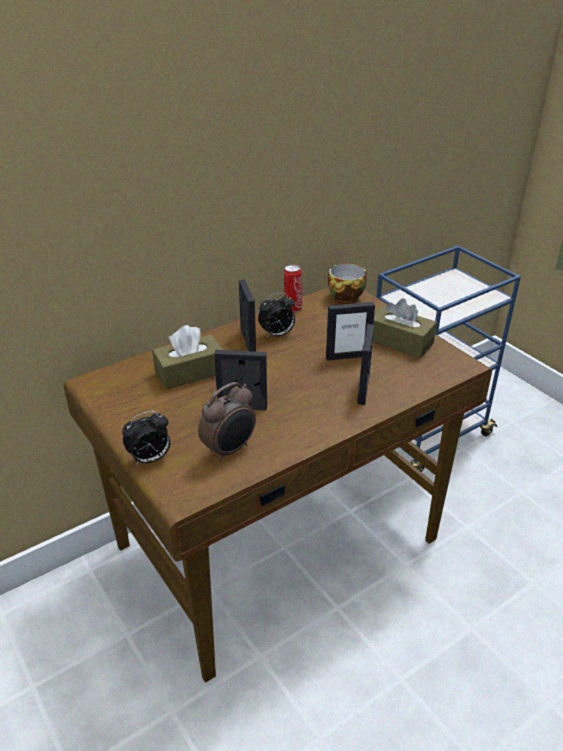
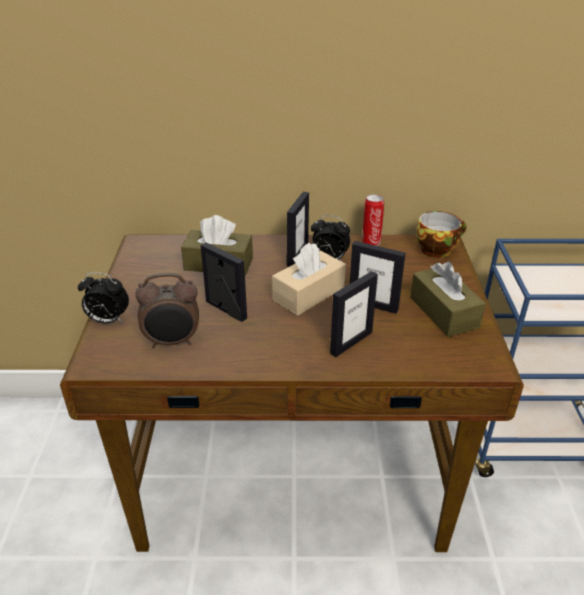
camera: 35 degrees right, 0 degrees up
none -> beige tissue box [272,243,346,316]

